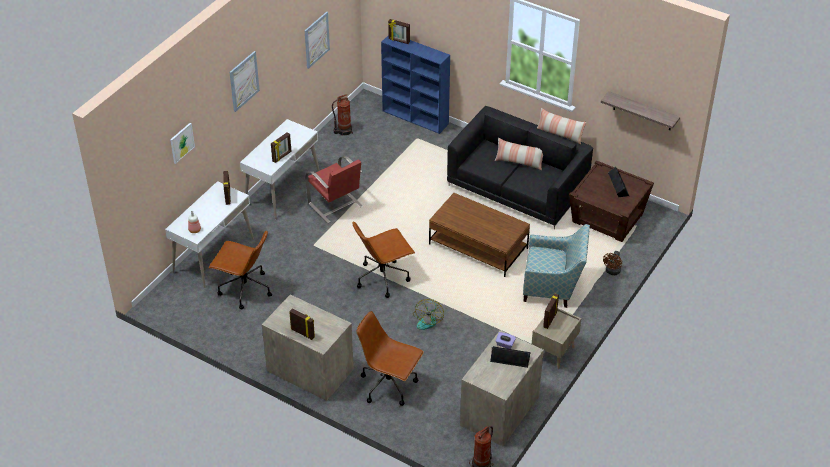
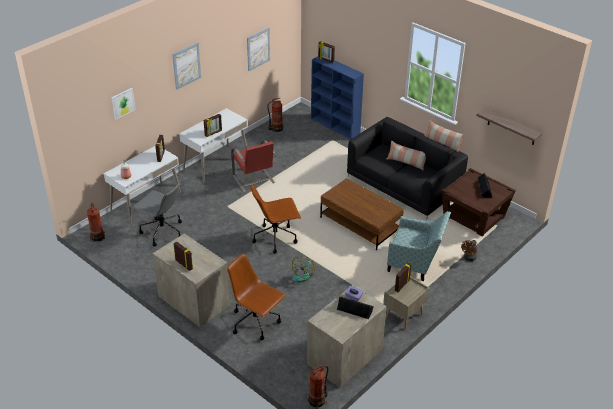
camera: 10 degrees right, 5 degrees down
brown office chair [208,231,272,309] -> grey office chair [131,182,182,246]
none -> fire extinguisher [87,203,105,242]

